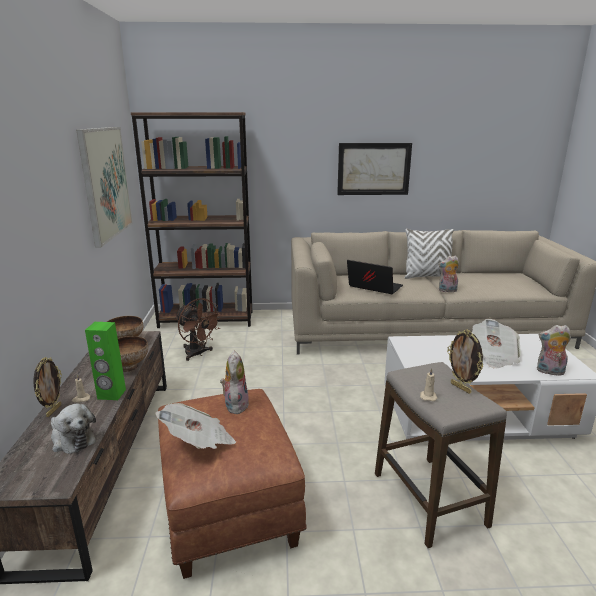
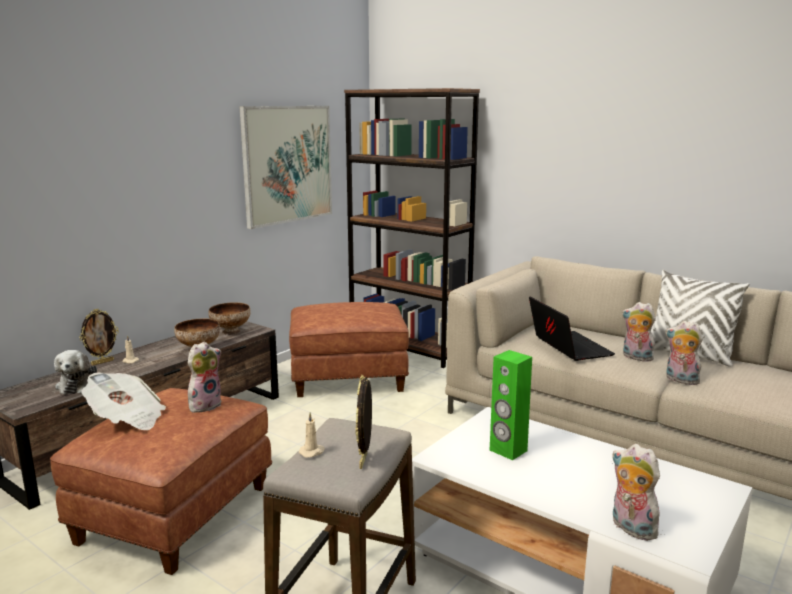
camera: 40 degrees right, 5 degrees down
green speaker [85,322,126,400] -> green speaker moved to [490,350,532,460]
brown fan [175,298,222,361] -> brown ottoman [289,302,409,397]
picture [337,143,412,195] -> none
newspaper [471,319,521,368] -> none
none -> plush toy [622,302,656,362]

